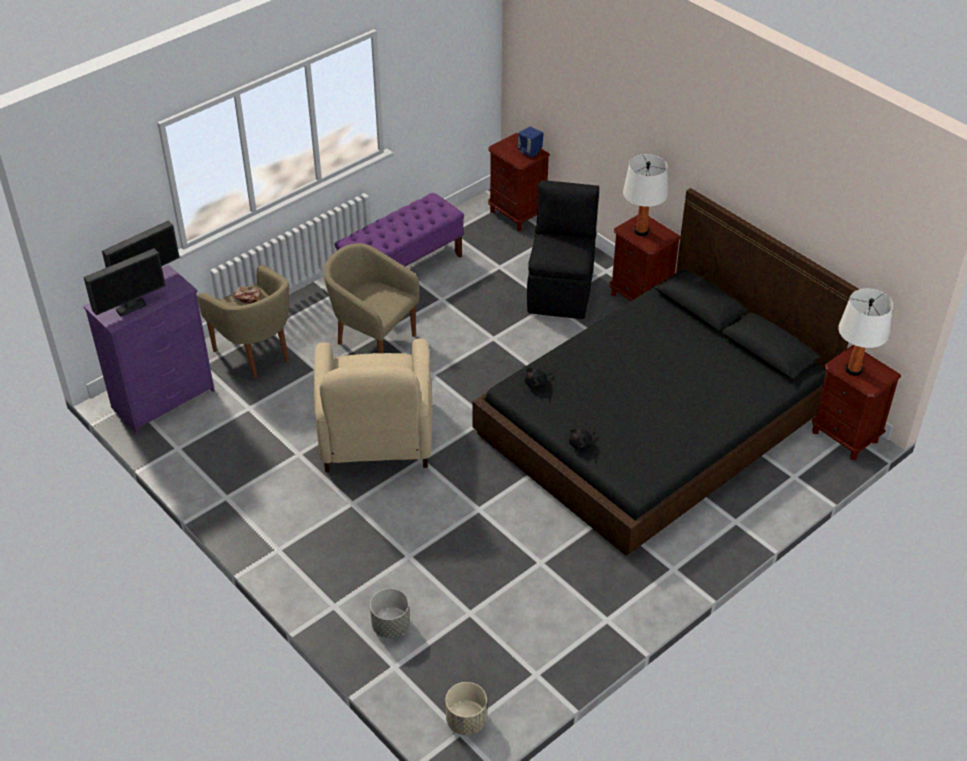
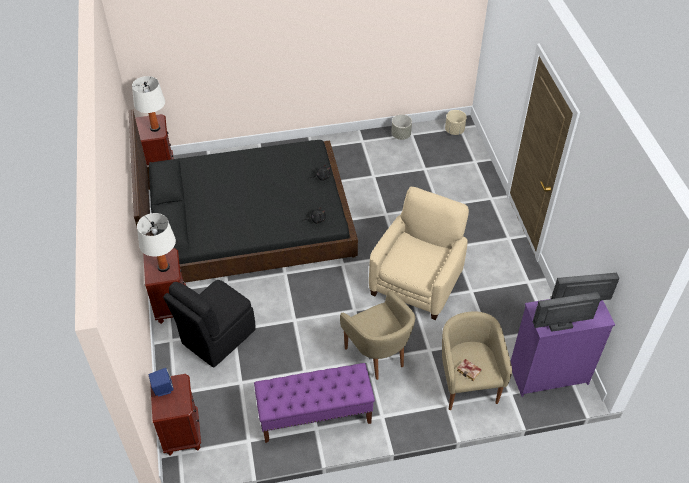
camera: 150 degrees left, 5 degrees up
grey planter [370,588,410,638] -> grey planter moved to [391,114,412,140]

